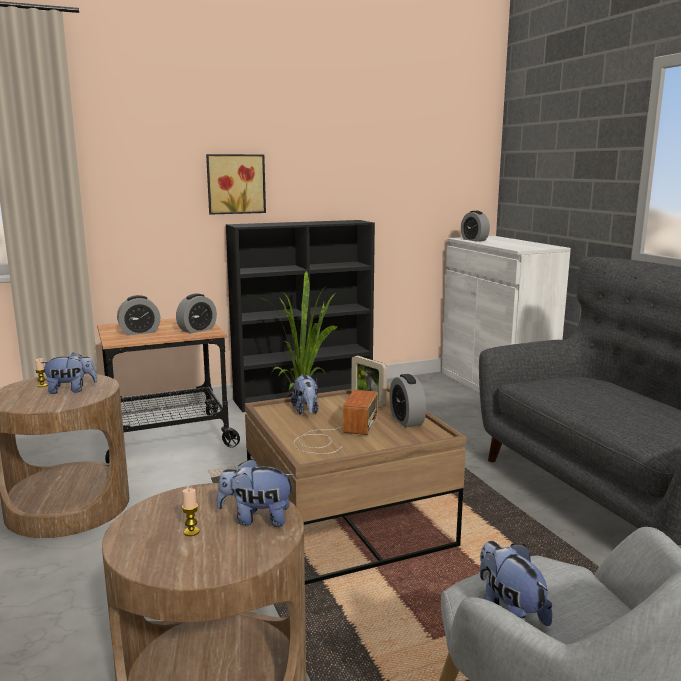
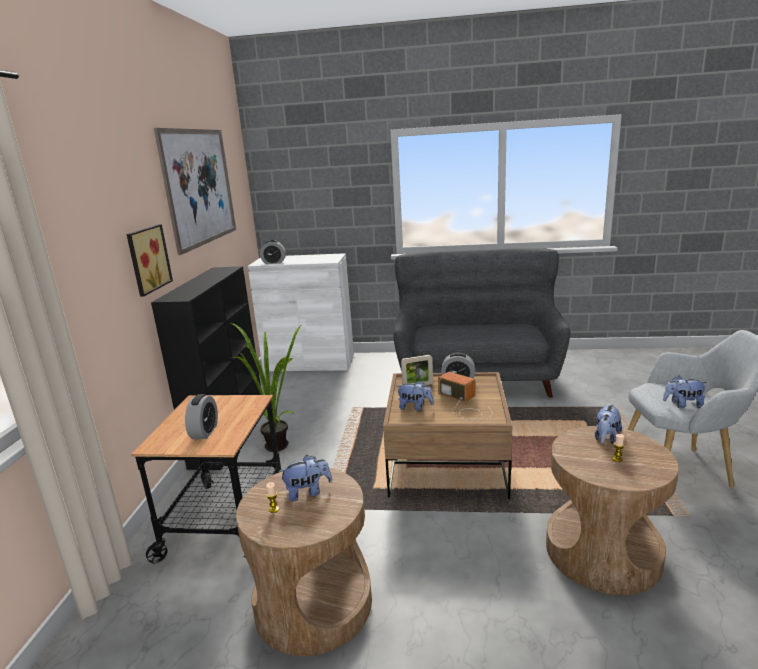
camera: 60 degrees left, 5 degrees up
plush toy [41,352,97,394] -> plush toy turned 60 degrees clockwise [278,455,332,502]
alarm clock [176,294,217,334] -> none
none -> picture [154,128,236,255]

